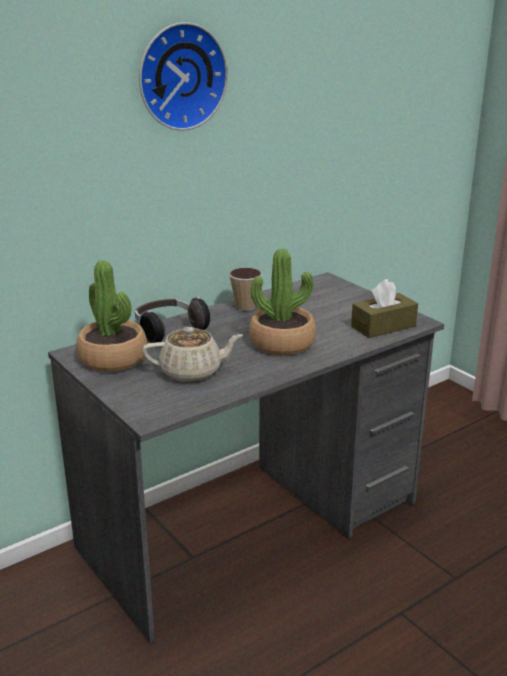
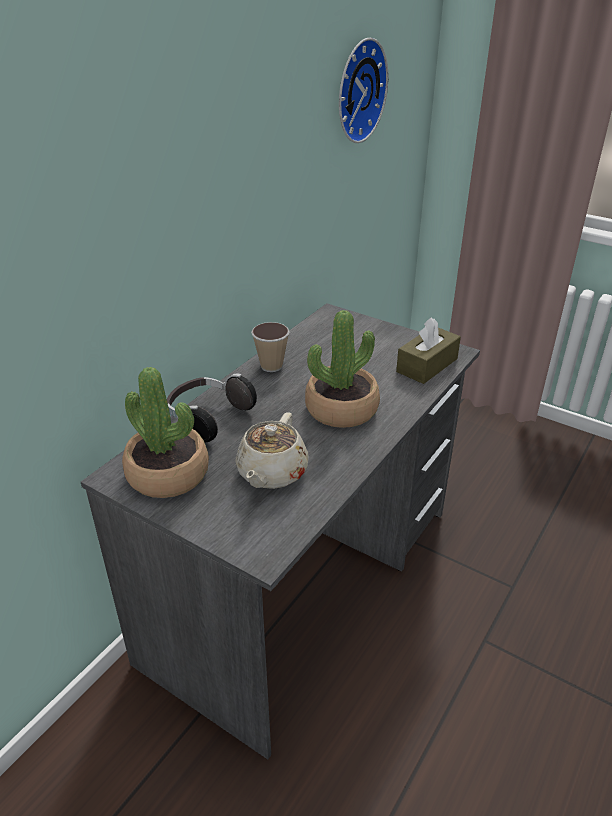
camera: 20 degrees left, 10 degrees up
wall clock [139,22,228,131] -> wall clock moved to [339,38,388,143]
beige teapot [142,327,243,382] -> beige teapot turned 135 degrees clockwise [235,412,309,489]

